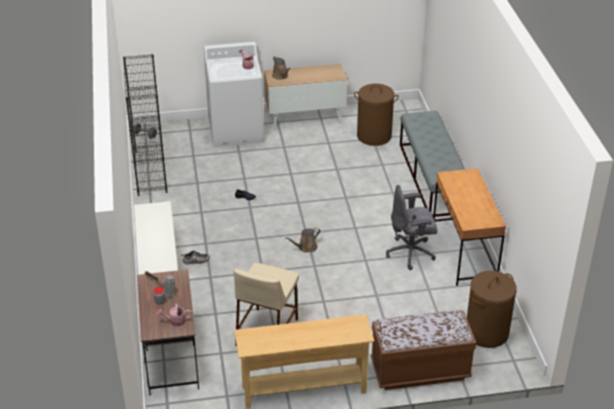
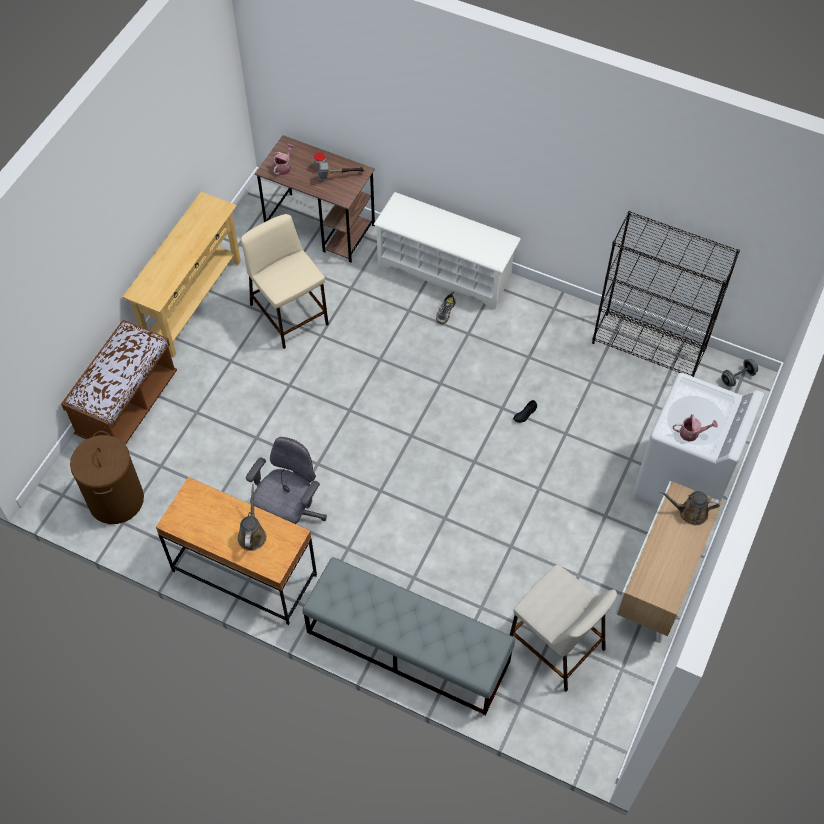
camera: 125 degrees right, 20 degrees up
brown watering can [285,227,320,252] -> brown watering can moved to [238,484,267,551]
brown laundry basket [354,84,399,146] -> beige stool [510,564,617,692]

